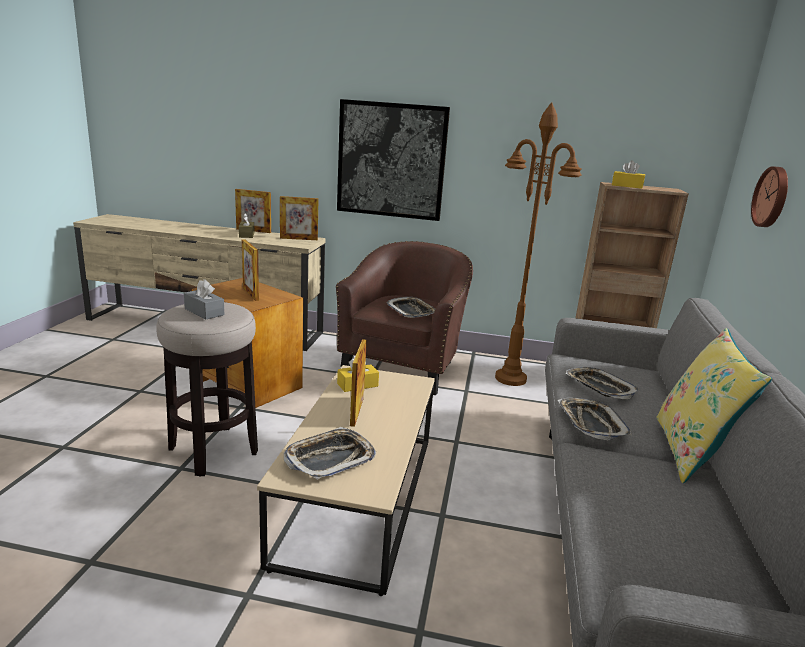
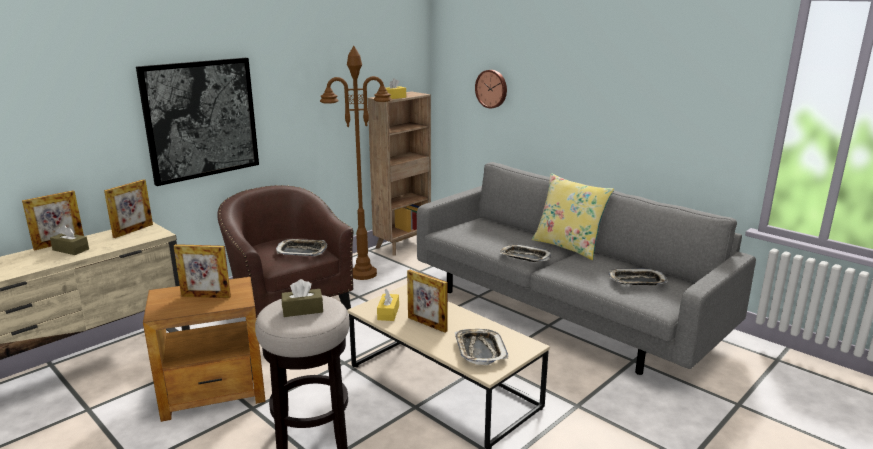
camera: 55 degrees left, 0 degrees up
grey tissue box [184,279,225,319] -> brown tissue box [281,279,323,317]
tray [566,367,639,399] -> tray moved to [609,268,668,285]

